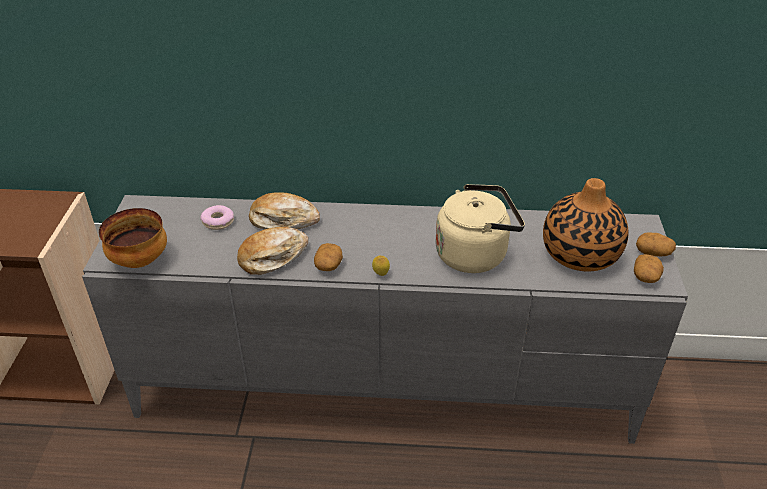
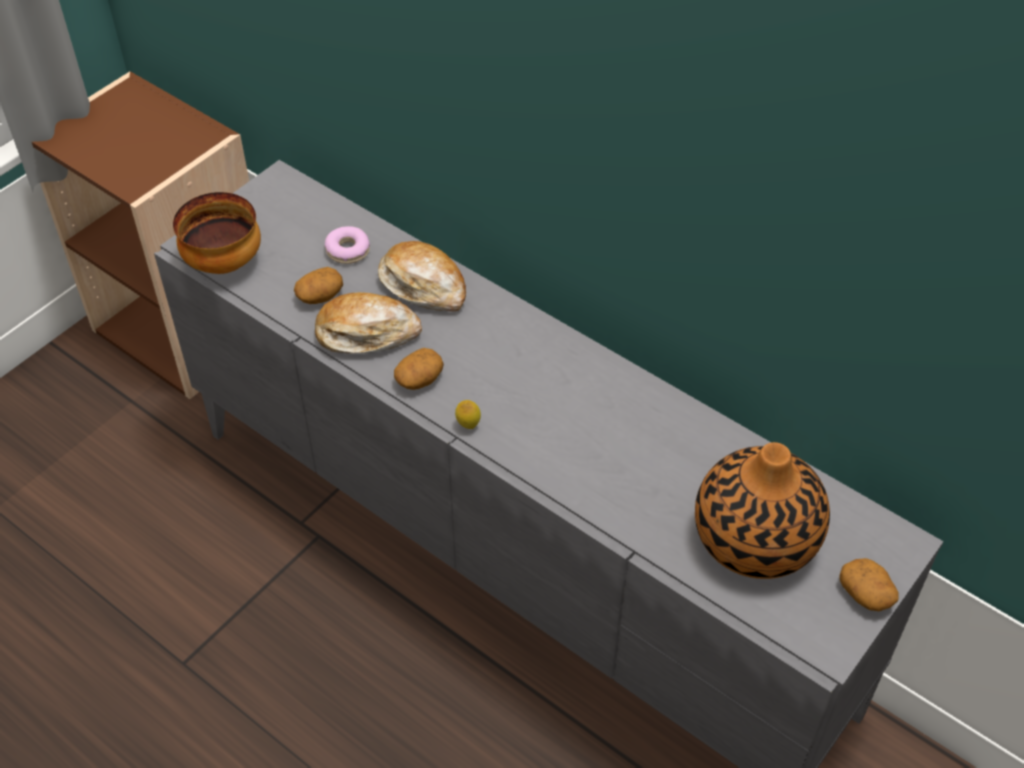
camera: 35 degrees right, 10 degrees up
beige kettle [435,184,525,273] -> none
potato [634,254,664,283] -> potato moved to [294,267,343,304]

